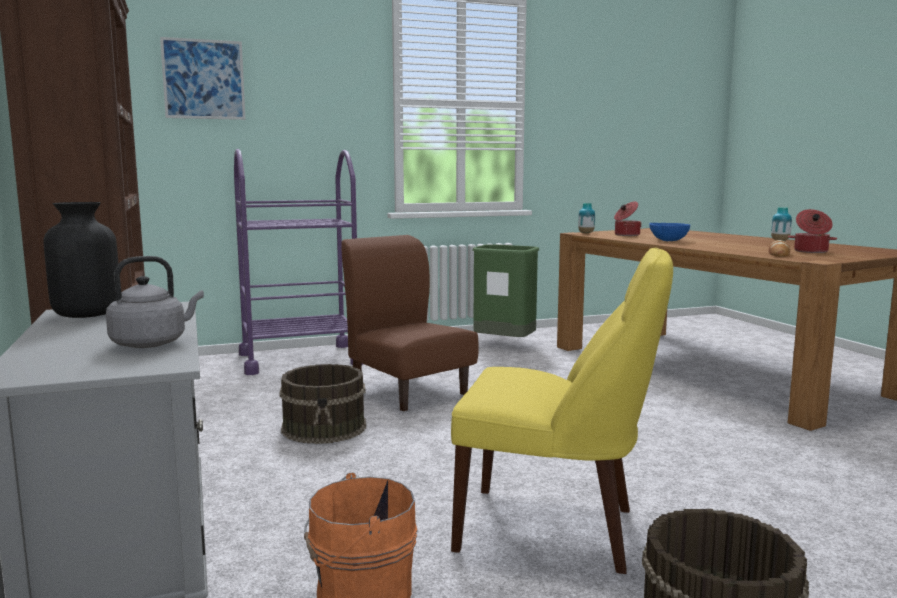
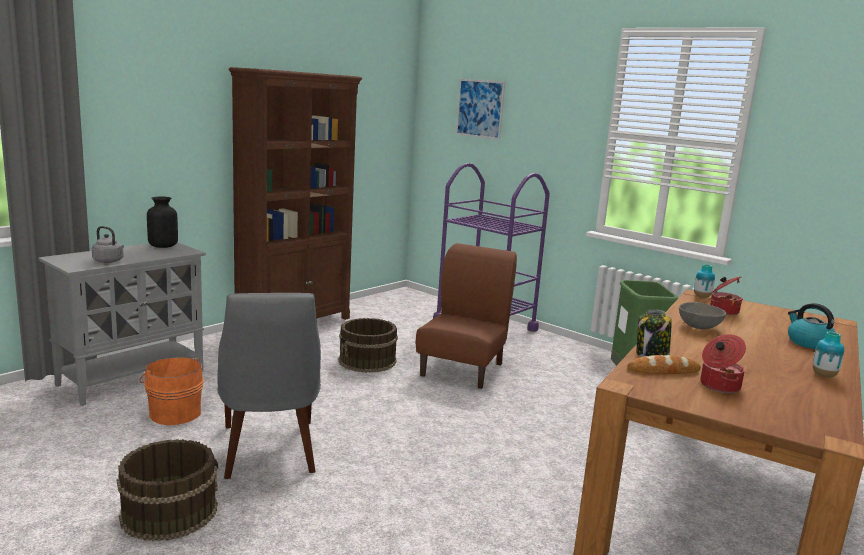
camera: 60 degrees right, 5 degrees up
yellow chair [451,247,673,574] -> grey chair [217,293,321,479]
blue bowl [649,223,690,241] -> grey bowl [679,302,726,329]
none -> jar [636,309,672,357]
none -> kettle [788,303,835,349]

